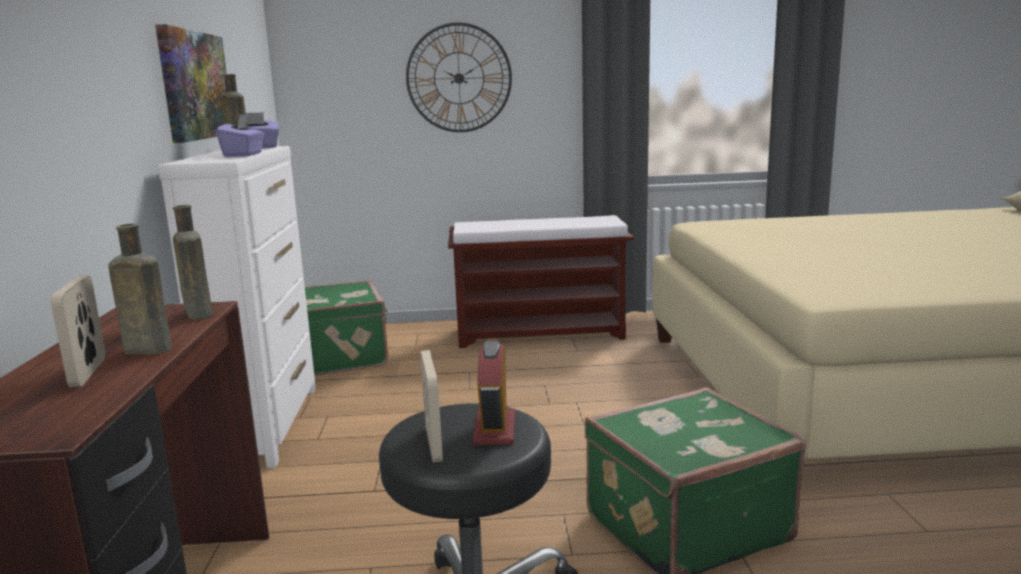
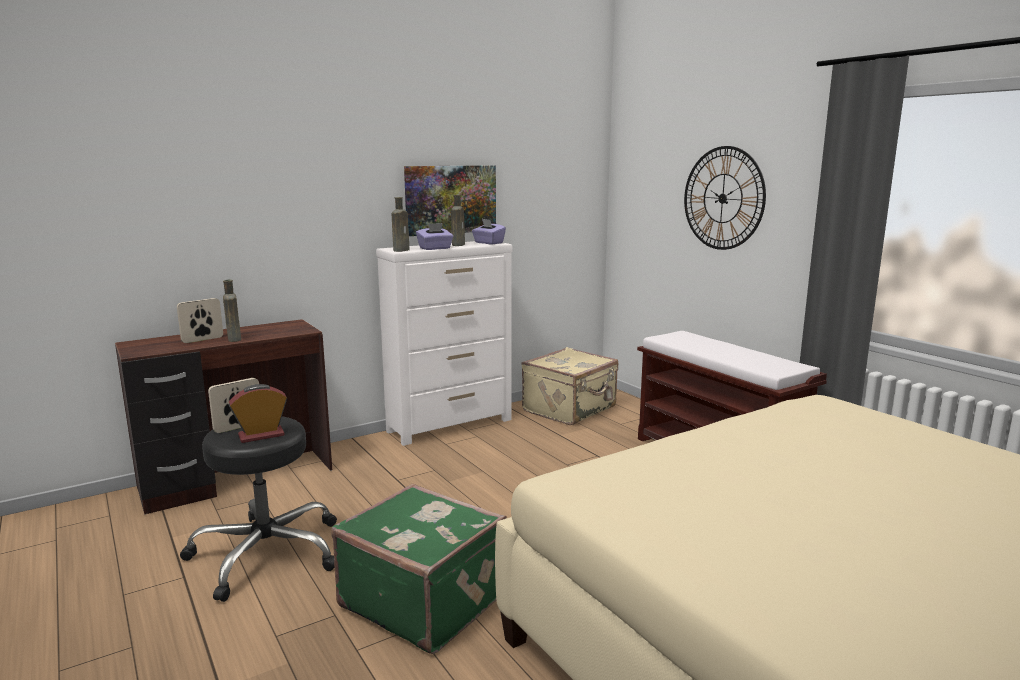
camera: 60 degrees right, 0 degrees up
brown bottle [173,205,213,320] -> brown bottle moved to [392,197,410,252]
green suitcase [305,280,388,375] -> beige suitcase [521,347,618,425]

